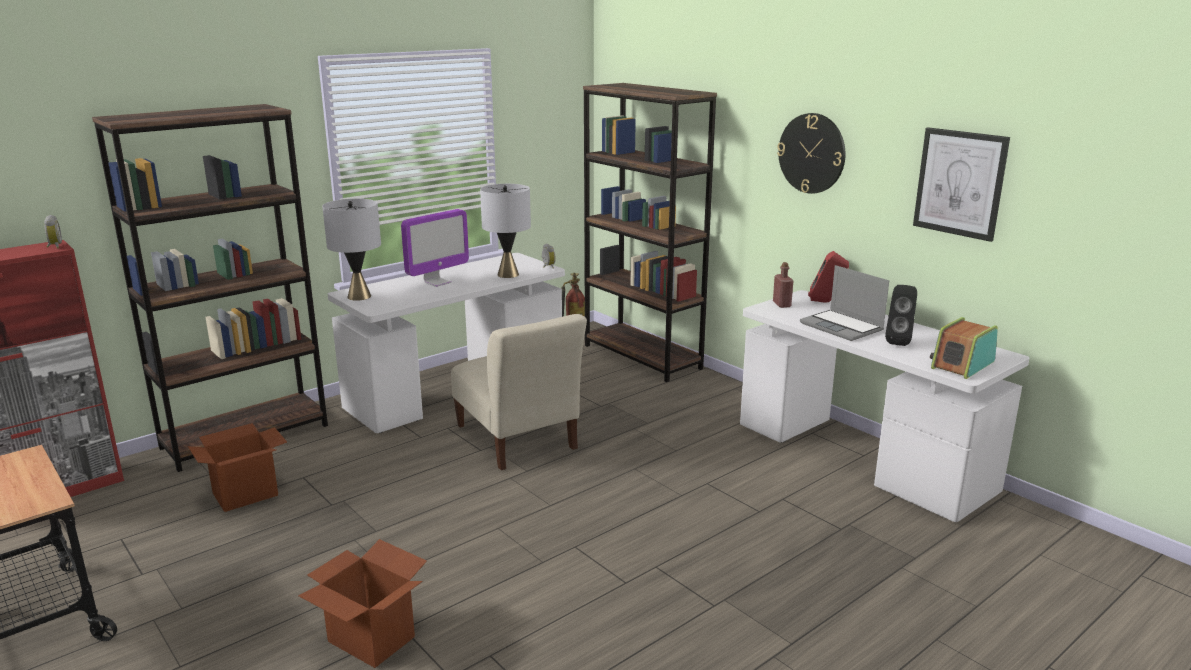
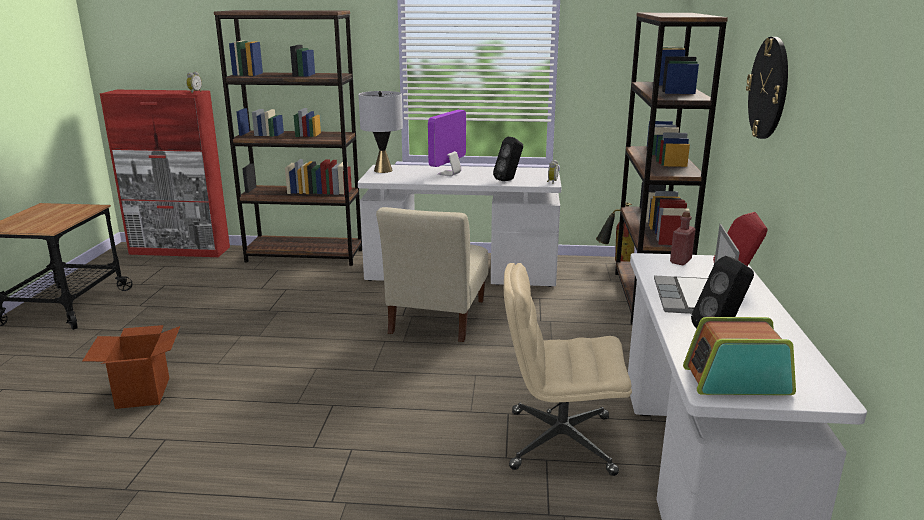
camera: 45 degrees right, 0 degrees up
cardboard box [188,423,287,512] -> none
monitor [401,209,469,287] -> monitor turned 120 degrees clockwise [428,110,466,176]
grey table lamp [480,184,531,278] -> black speaker [493,137,523,181]
picture [913,127,1010,242] -> none
none -> beige office chair [504,263,632,476]

